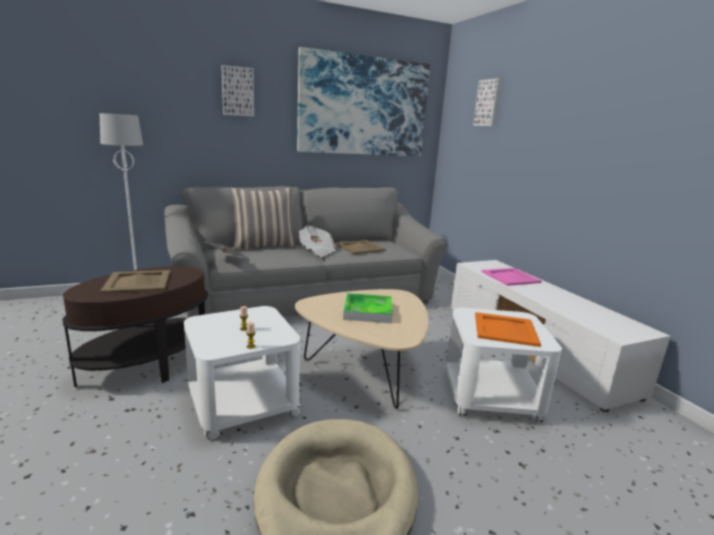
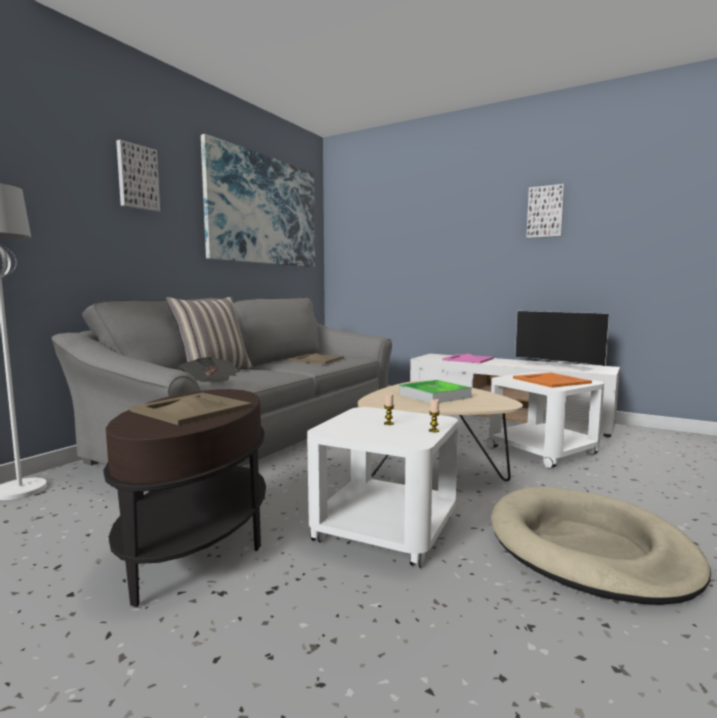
camera: 35 degrees left, 10 degrees down
newspaper [299,226,336,257] -> none
picture [473,78,502,126] -> picture moved to [526,184,565,238]
none -> television [515,311,610,371]

